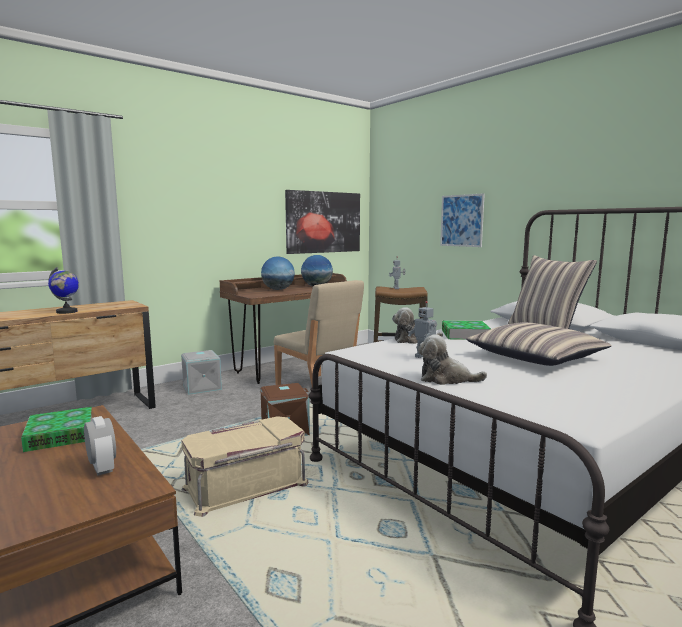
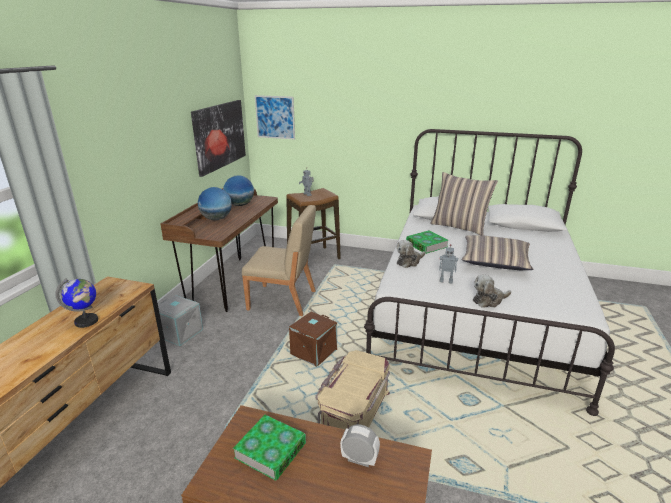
camera: 35 degrees left, 15 degrees up
picture [440,193,485,247] -> picture moved to [255,95,295,139]

